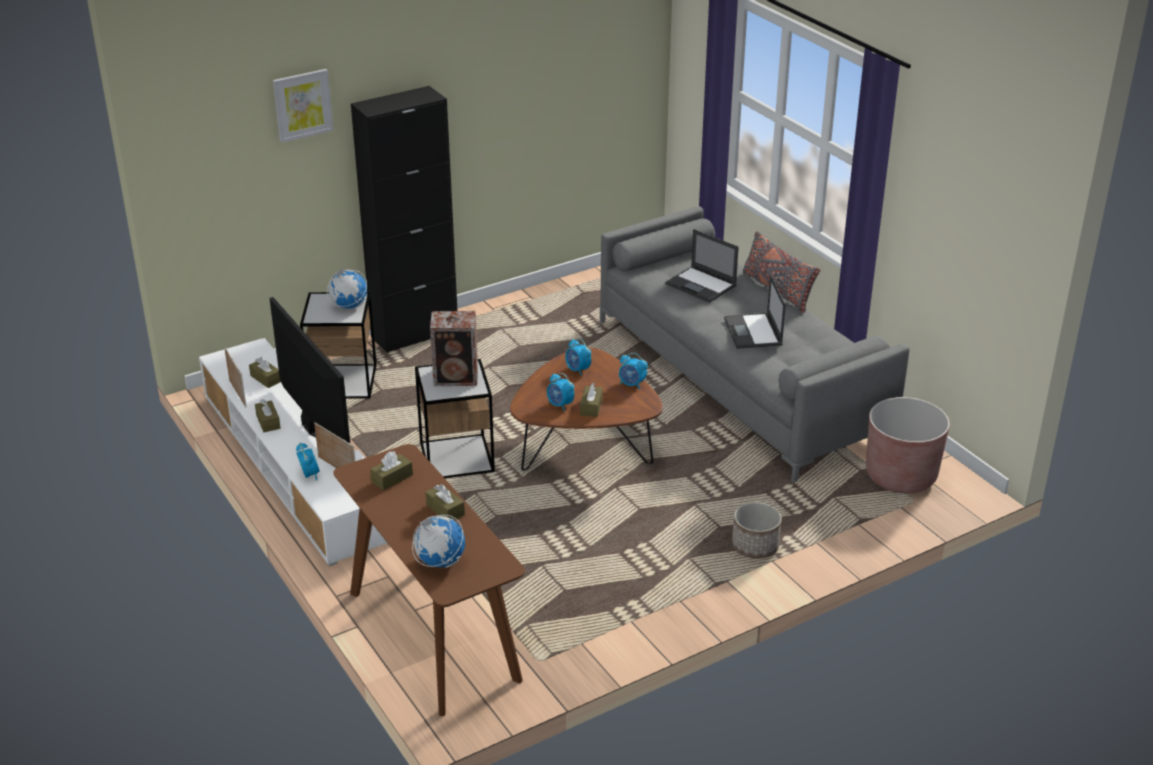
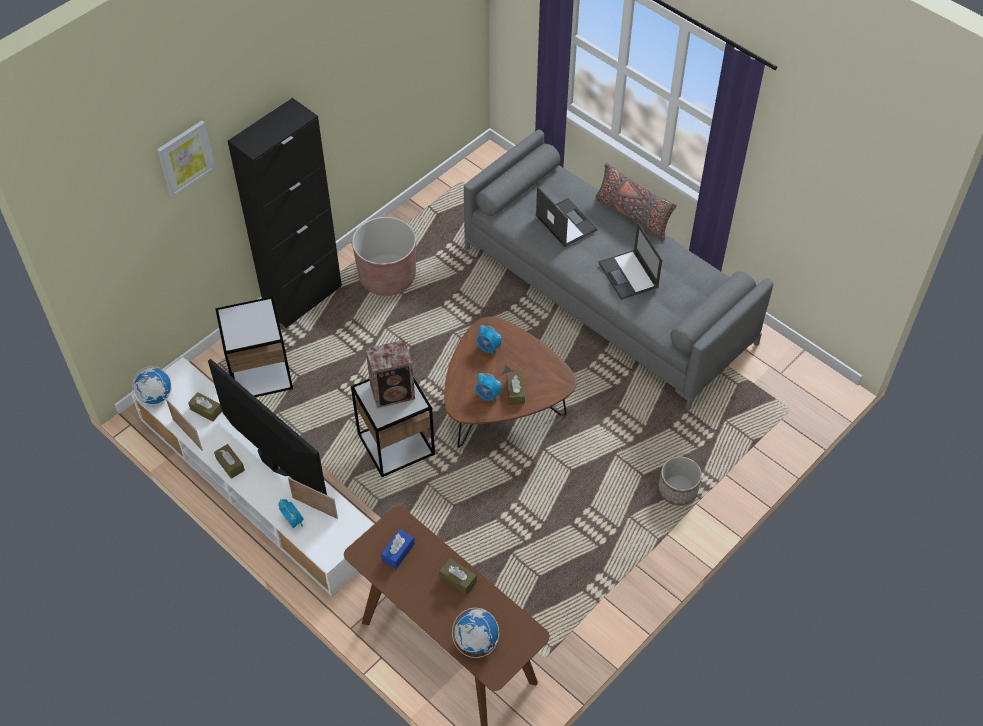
camera: 15 degrees left, 20 degrees up
globe [327,267,367,309] -> globe moved to [132,366,172,407]
brown tissue box [370,451,413,490] -> blue tissue box [381,529,415,569]
alarm clock [619,353,648,390] -> none
laptop [665,229,739,303] -> laptop turned 150 degrees counterclockwise [536,186,598,247]
brown planter [866,397,950,494] -> brown planter moved to [352,217,416,296]

